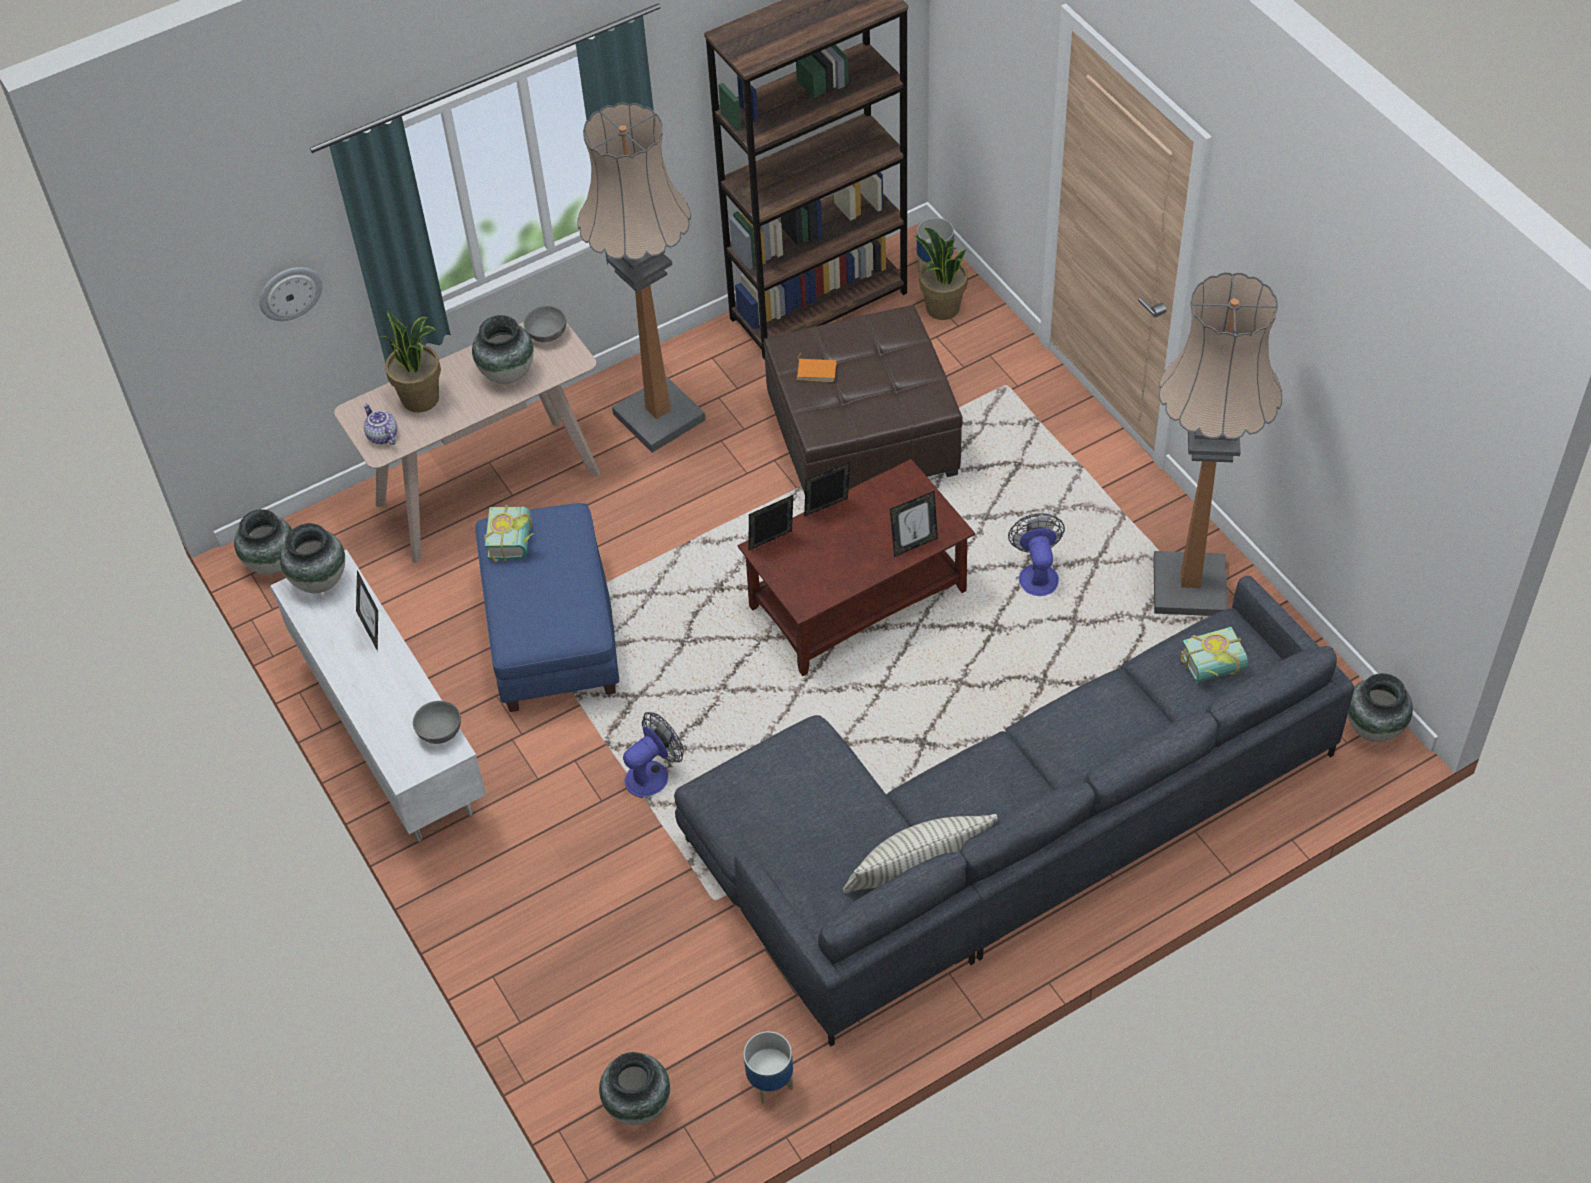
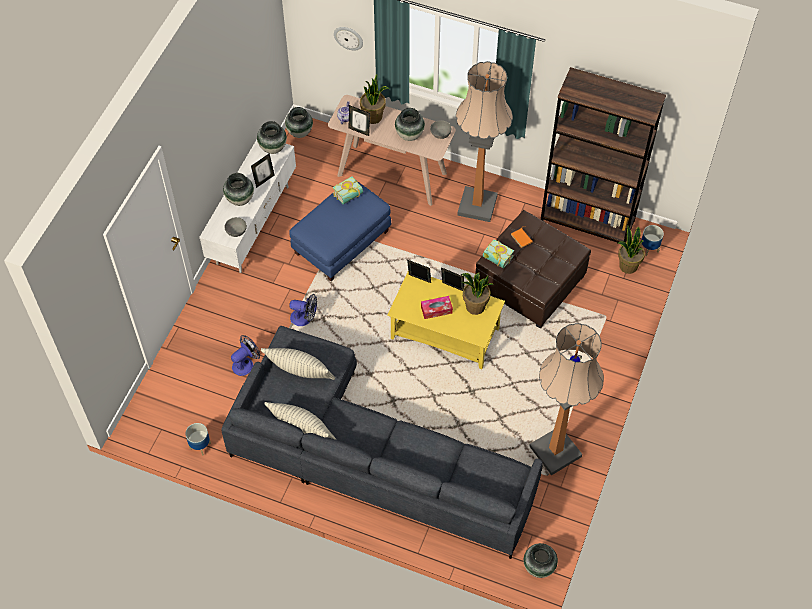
camera: 50 degrees right, 5 degrees up
vase [599,1052,670,1125] -> vase moved to [223,173,254,206]
brown coffee table [738,459,975,676] -> yellow coffee table [387,271,505,369]
picture frame [890,490,938,557] -> picture frame moved to [349,105,370,136]
fan [1008,513,1065,596] -> fan moved to [231,335,260,376]
book [1181,627,1248,683] -> book moved to [483,239,514,268]
none -> pillow [261,348,335,380]
none -> tissue box [421,296,453,319]
none -> potted plant [460,273,494,315]

